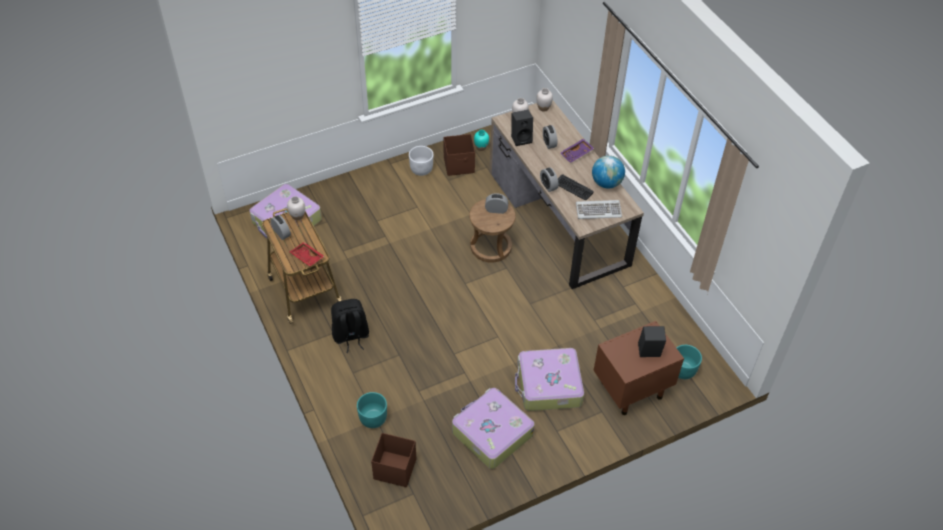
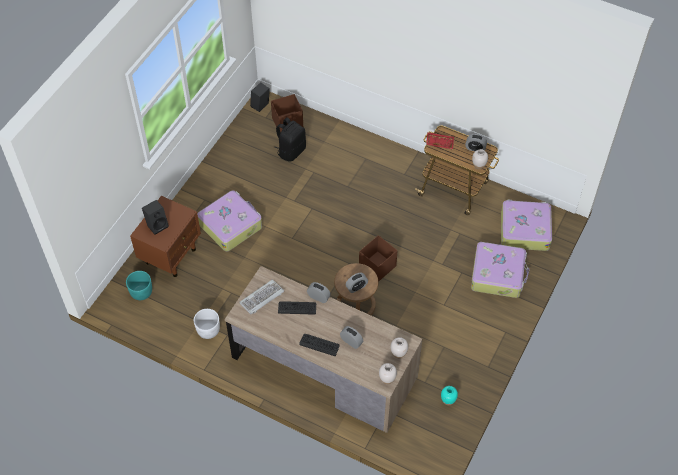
camera: 145 degrees right, 5 degrees up
black backpack [331,299,369,353] -> black backpack moved to [274,117,306,162]
turquoise planter [357,392,387,428] -> none
white planter [409,146,433,176] -> white planter moved to [194,309,220,339]
brown storage box [443,134,475,176] -> brown storage box moved to [359,235,398,282]
suitcase [452,388,535,469] -> suitcase moved to [471,242,530,298]
black speaker [511,110,533,146] -> black speaker moved to [250,82,270,112]
purple tray [560,139,594,163] -> keyboard [299,334,340,356]
globe [592,155,625,189] -> none

